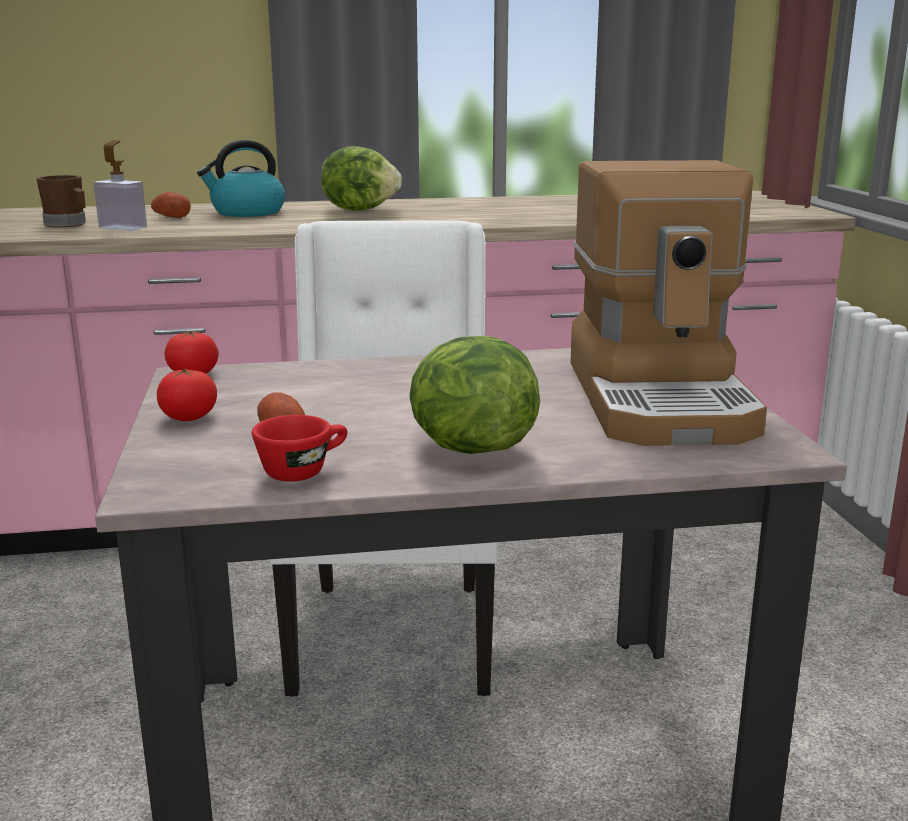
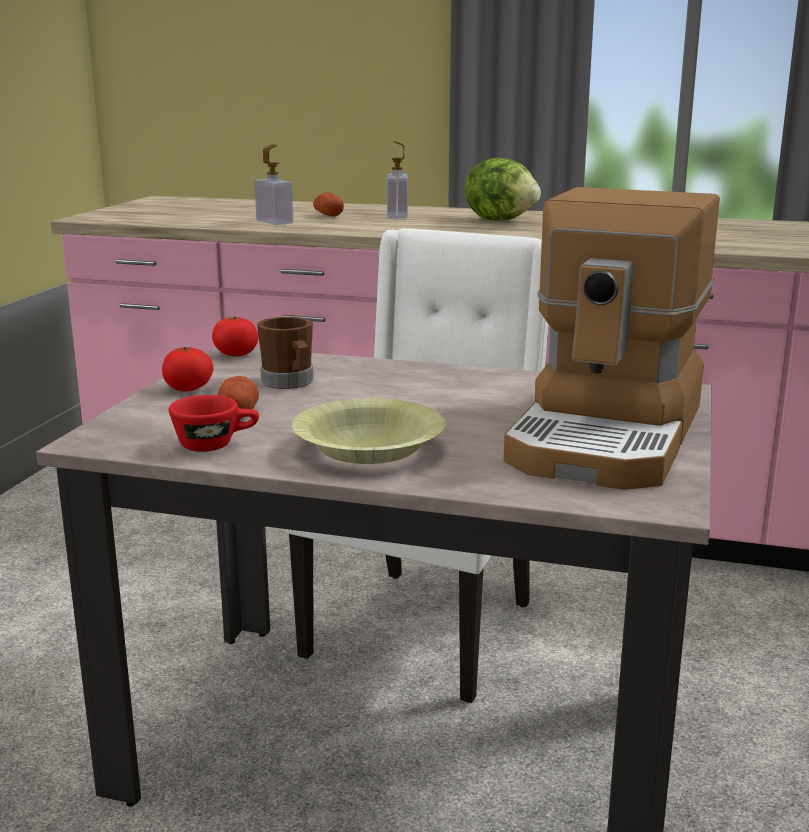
camera: 25 degrees right, 0 degrees up
brown mug [36,175,86,227] -> brown mug moved to [257,317,313,389]
kettle [197,140,285,217] -> soap dispenser [387,141,408,218]
lettuce [410,336,540,454] -> yellow bowl [292,398,446,464]

